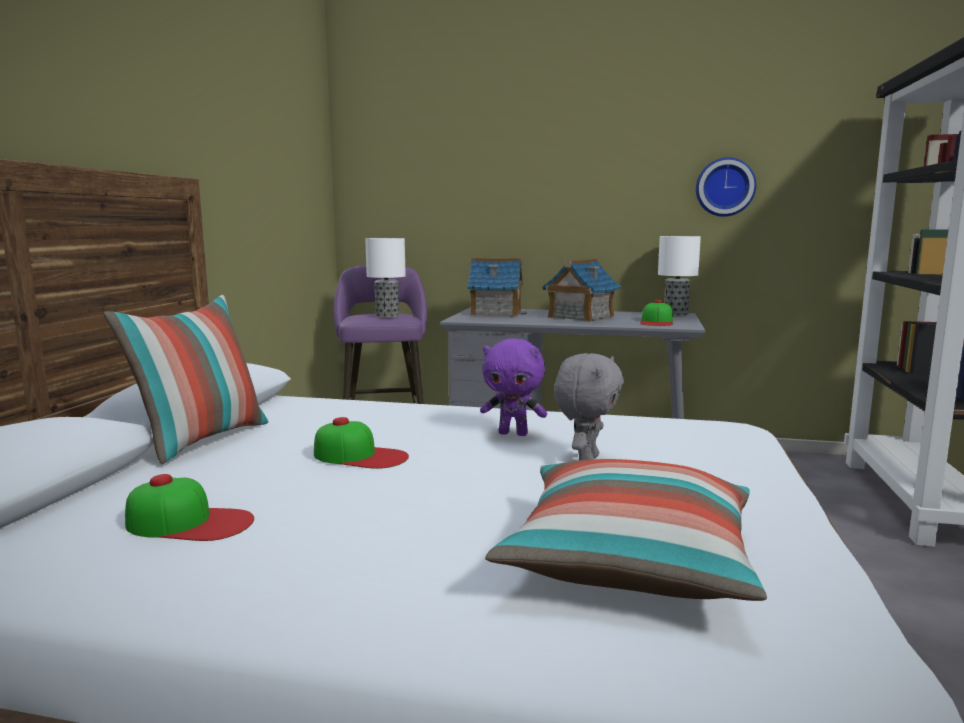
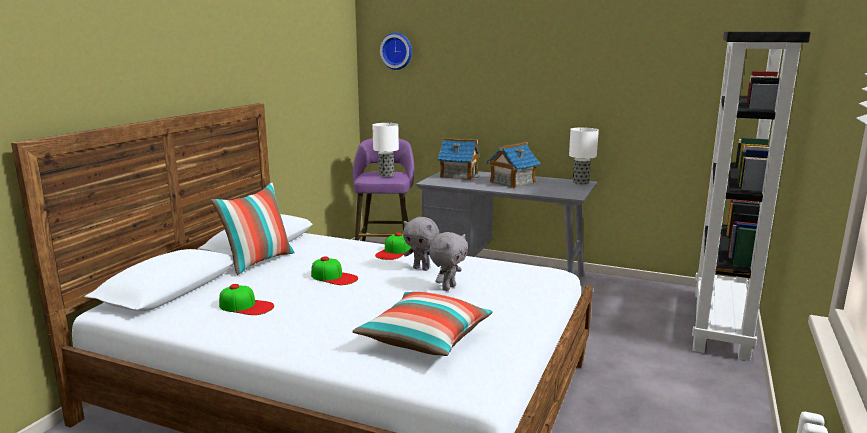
camera: 10 degrees right, 5 degrees up
purple plush toy [480,338,547,436] -> grey plush toy [403,217,439,271]
cap [640,300,673,326] -> cap moved to [375,232,411,260]
wall clock [696,157,756,217] -> wall clock moved to [380,33,412,70]

